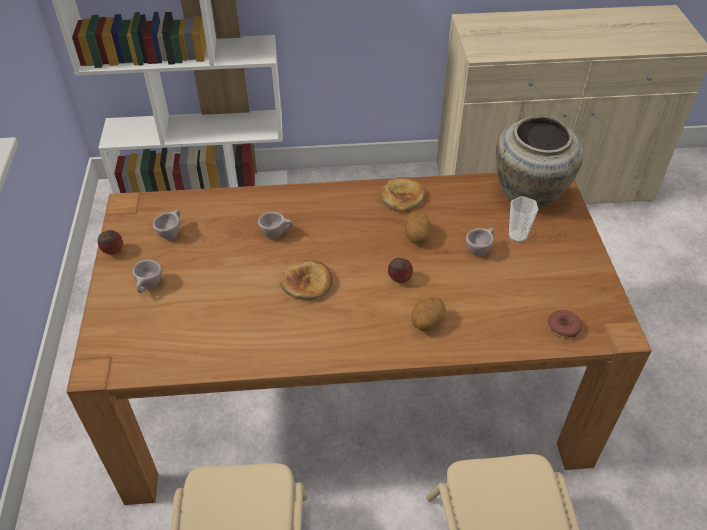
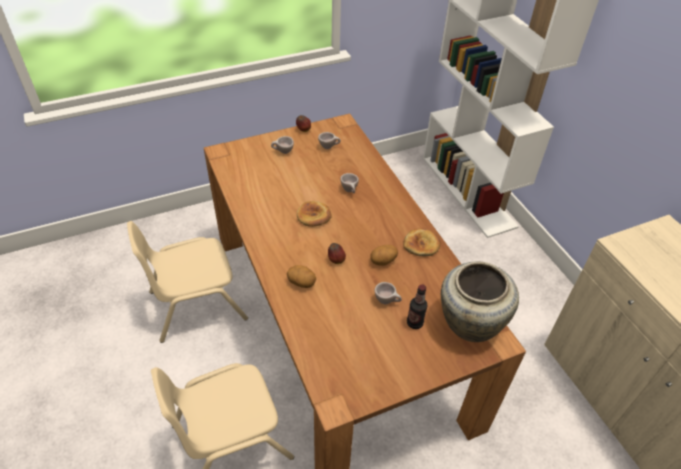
camera: 70 degrees right, 0 degrees up
cup [509,196,538,243] -> bottle [407,284,427,329]
donut [548,310,582,338] -> none

